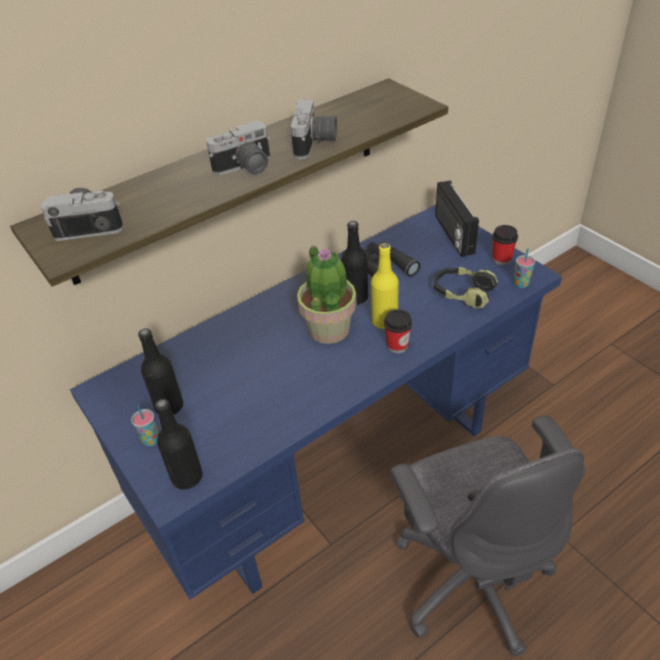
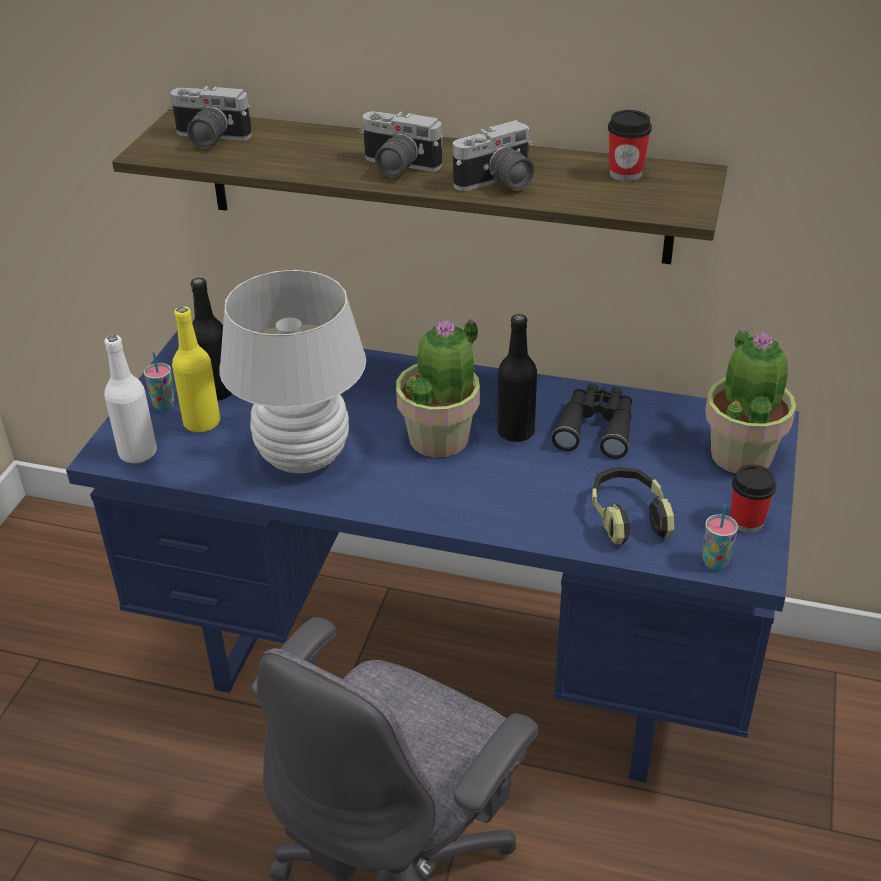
camera: 50 degrees right, 5 degrees down
camera [41,188,123,241] -> camera turned 150 degrees clockwise [169,86,252,148]
black bottle [155,399,203,490] -> white bottle [104,335,157,464]
yellow bottle [371,243,399,329] -> yellow bottle moved to [172,306,220,432]
cup [384,309,412,353] -> cup moved to [608,110,652,181]
radio [435,180,479,257] -> potted plant [705,327,796,473]
none -> white table lamp [219,270,366,473]

